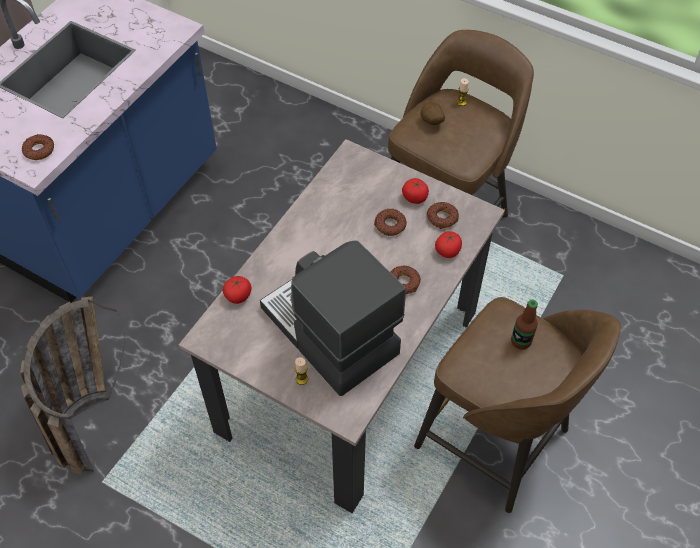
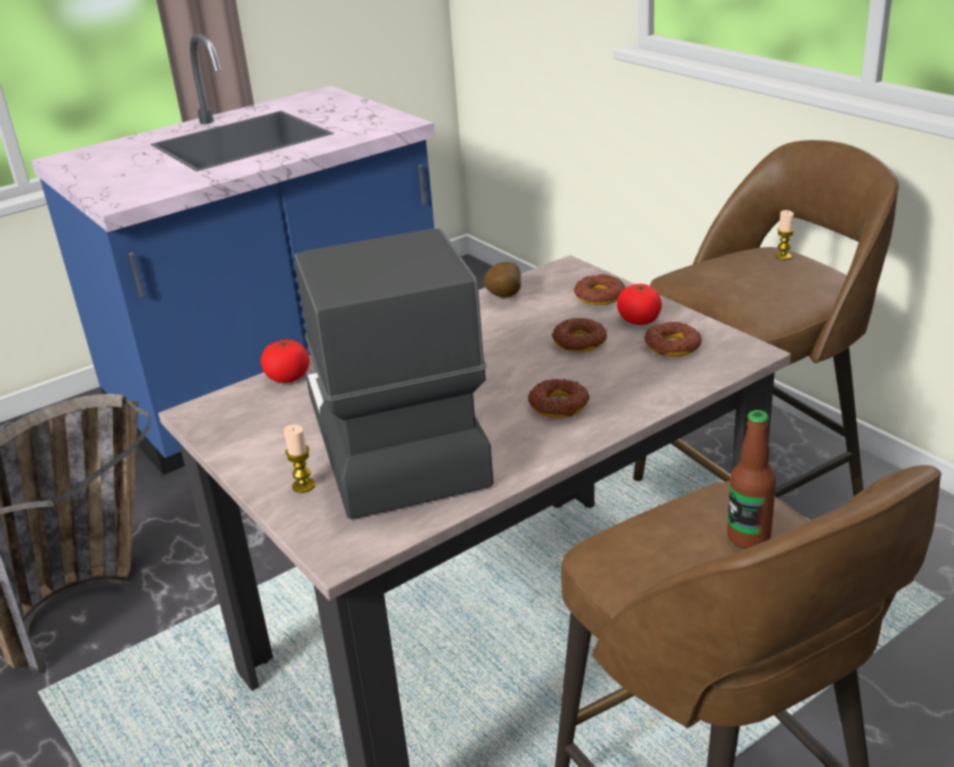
camera: 25 degrees right, 25 degrees down
donut [22,134,54,160] -> donut moved to [574,274,625,305]
potato [421,102,445,125] -> potato moved to [484,262,521,298]
tomato [435,231,462,258] -> none

